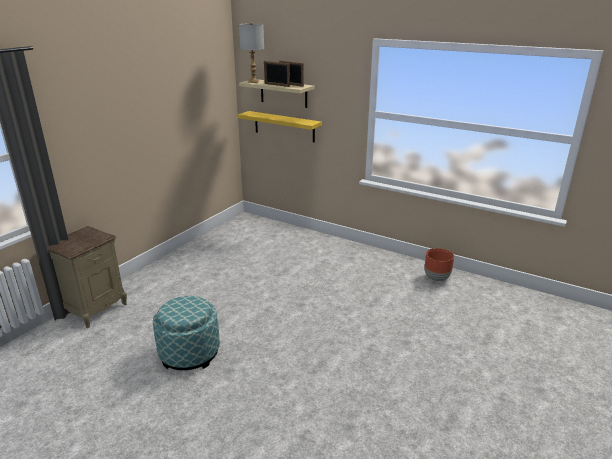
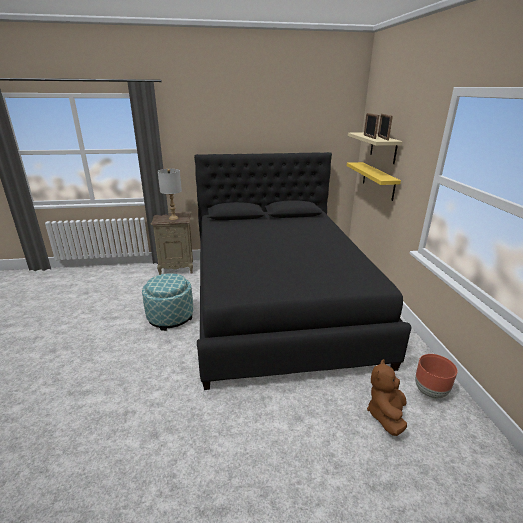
camera: 50 degrees right, 0 degrees up
grey table lamp [239,22,264,83] -> grey table lamp moved to [158,169,182,220]
none -> black bed [194,152,412,390]
none -> brown plush toy [367,359,407,436]

